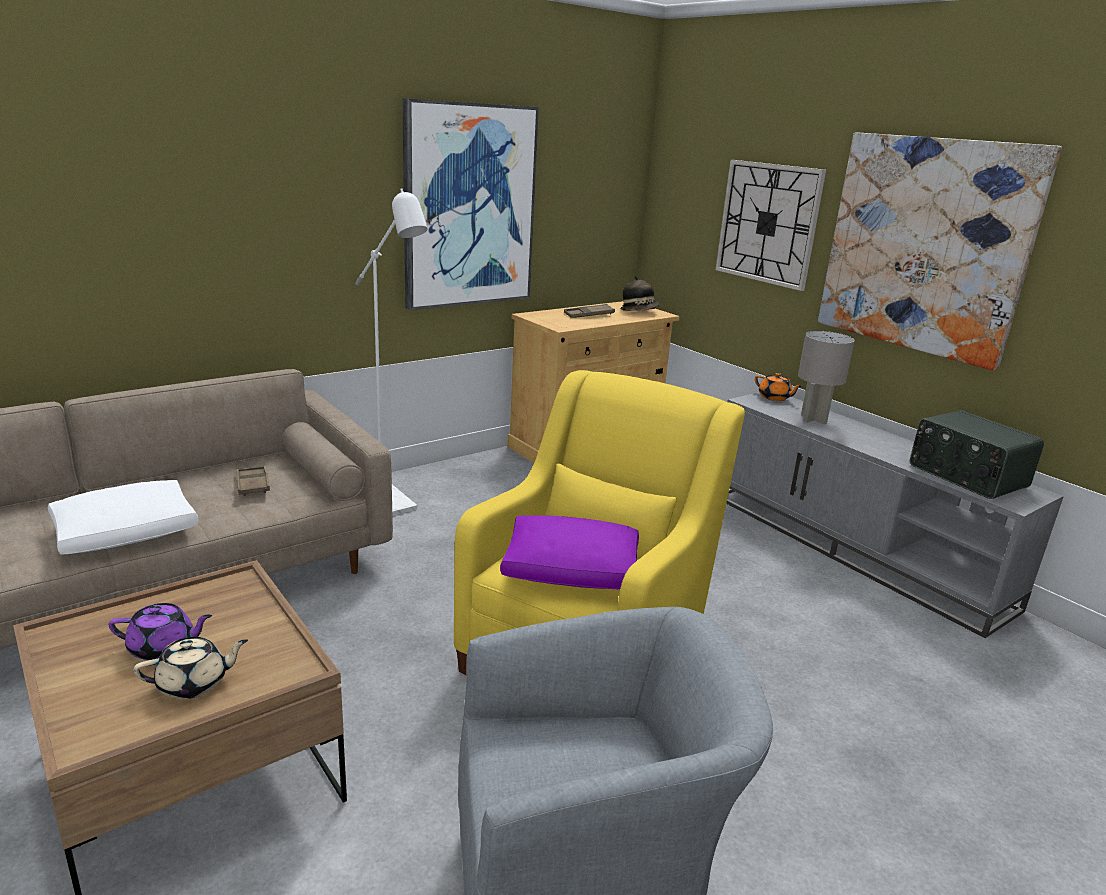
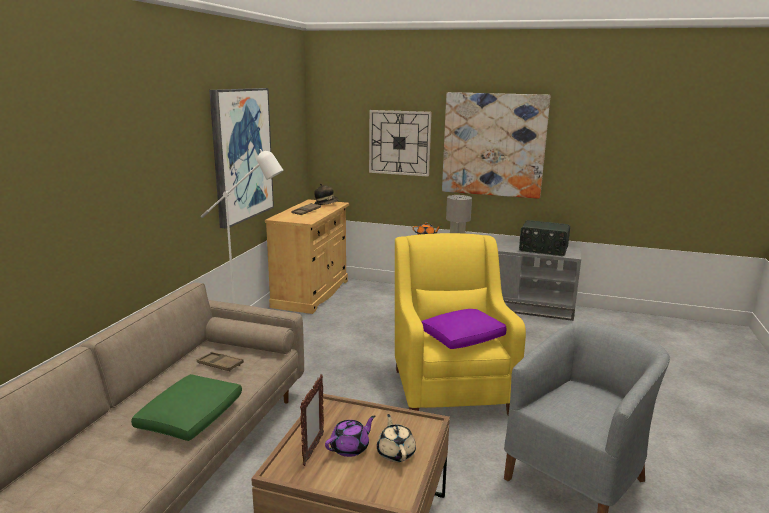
camera: 35 degrees left, 5 degrees down
white pillow [48,480,199,555] -> green pillow [131,374,242,441]
beige teapot [133,637,248,699] -> beige teapot turned 45 degrees counterclockwise [377,414,416,462]
none -> picture frame [300,374,324,466]

